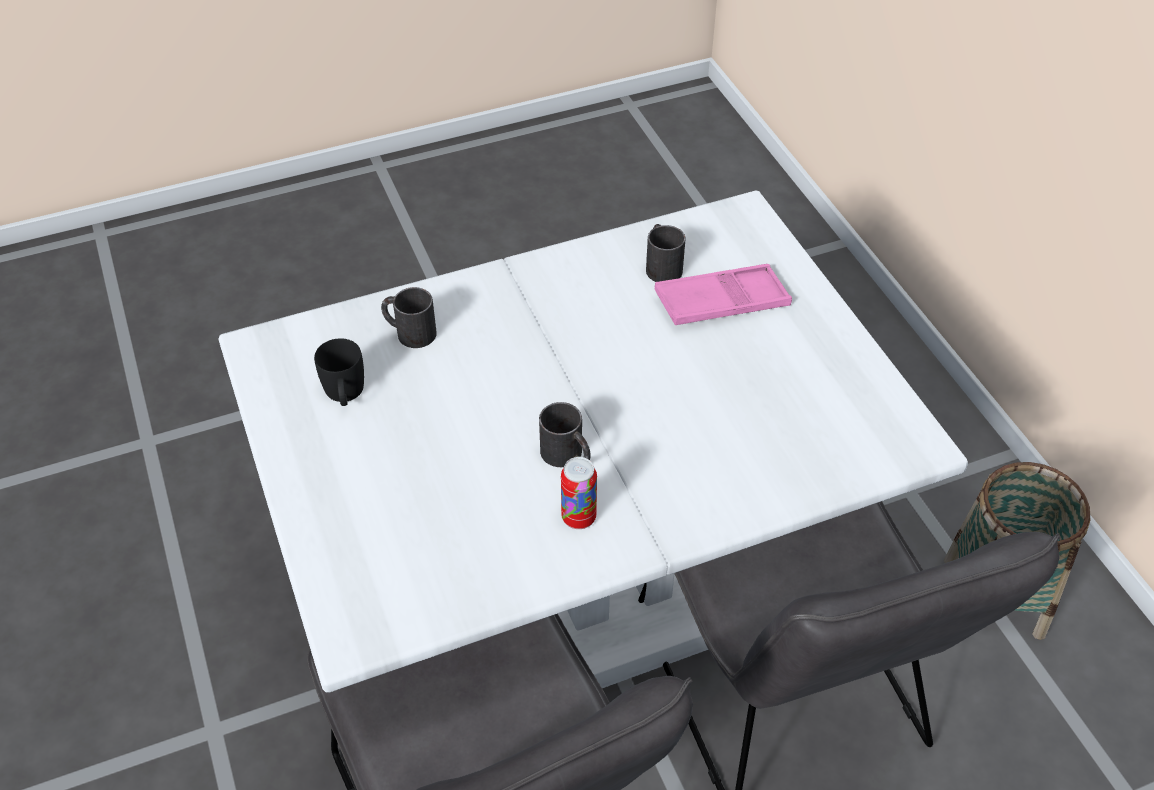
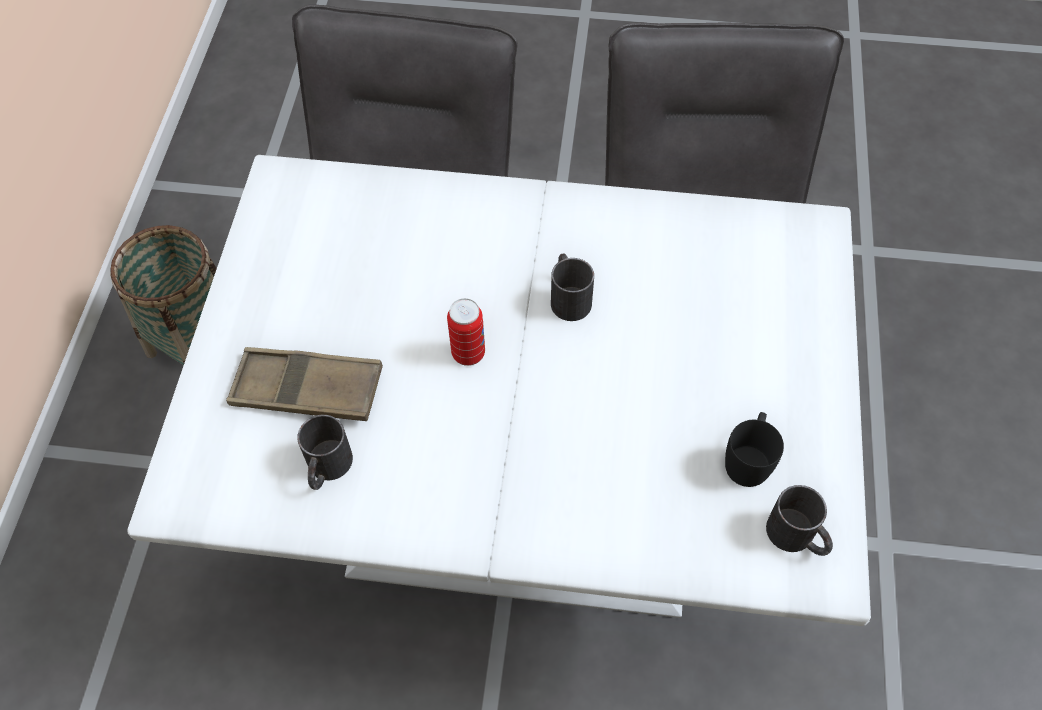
camera: 150 degrees left, 10 degrees up
black mug [381,287,437,348] -> black mug moved to [766,485,833,556]
can [561,457,597,529] -> can moved to [447,298,485,366]
pink tray [654,264,792,325] -> brown tray [226,347,383,421]

